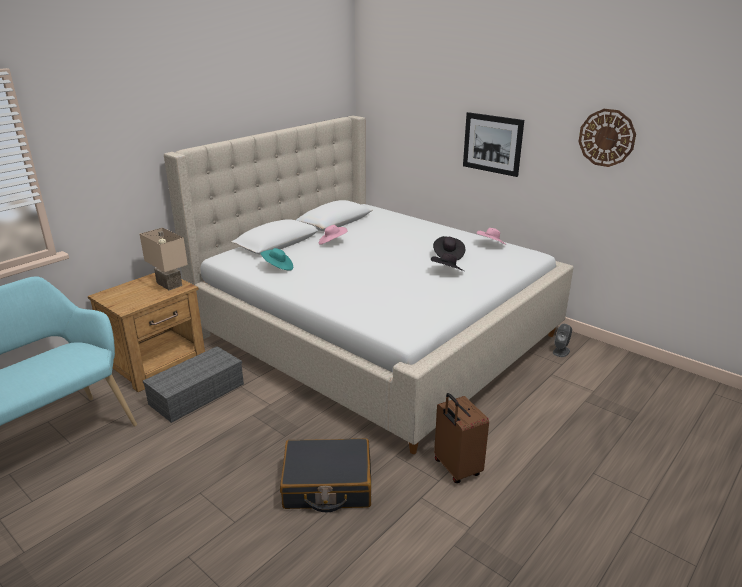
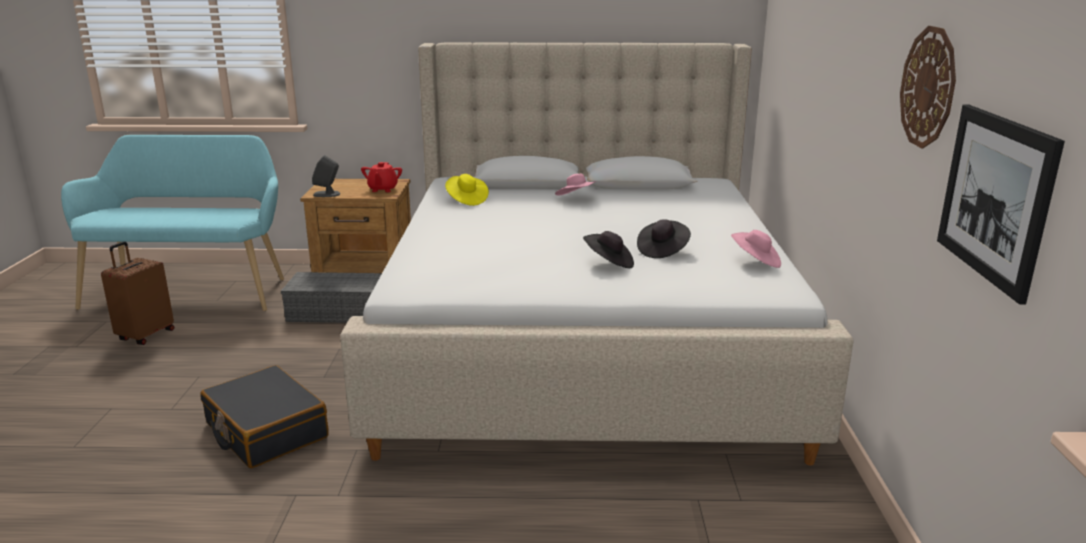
camera: 50 degrees right, 5 degrees down
beige table lamp [140,227,188,290] -> red teapot [361,162,402,192]
turquoise hat [260,248,293,271] -> yellow hat [445,174,489,206]
brown suitcase [434,393,489,483] -> brown suitcase moved to [101,241,174,345]
picture [463,112,524,177] -> picture moved to [937,104,1065,304]
grey speaker [553,324,572,357] -> grey speaker moved to [312,155,340,197]

